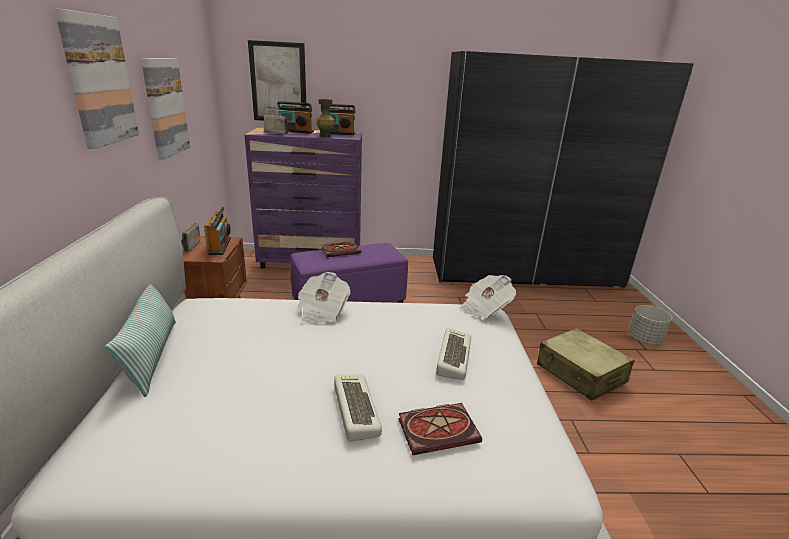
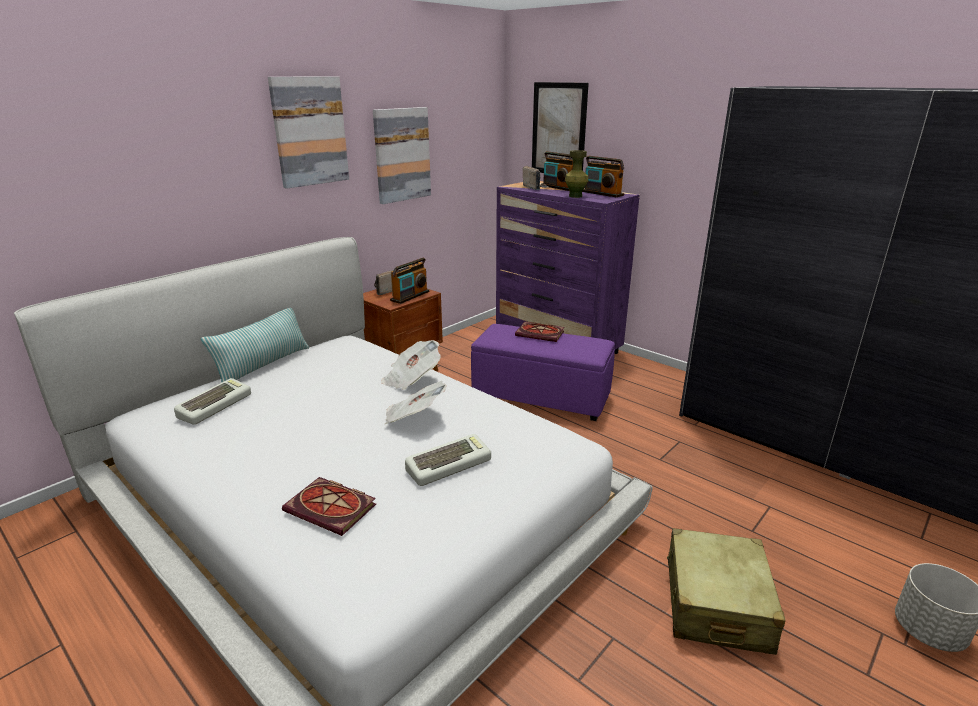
camera: 45 degrees right, 0 degrees up
keyboard [334,374,382,442] -> keyboard moved to [174,378,251,425]
newspaper [459,275,516,319] -> newspaper moved to [385,381,447,424]

